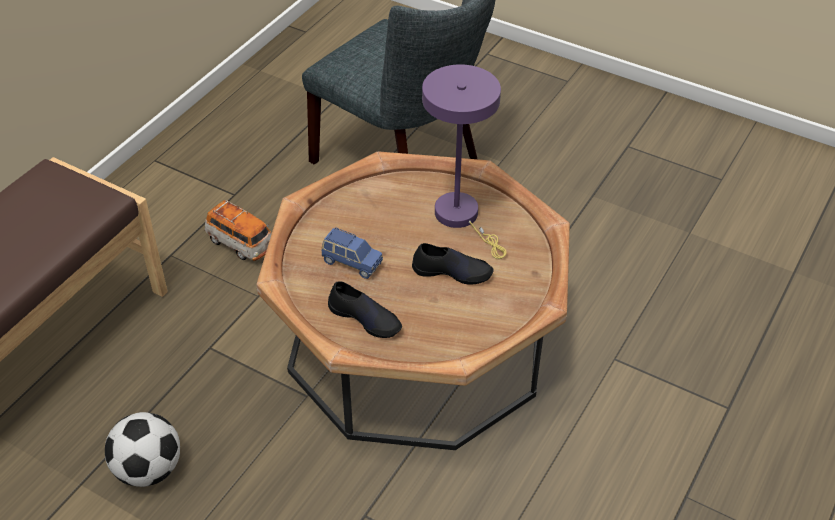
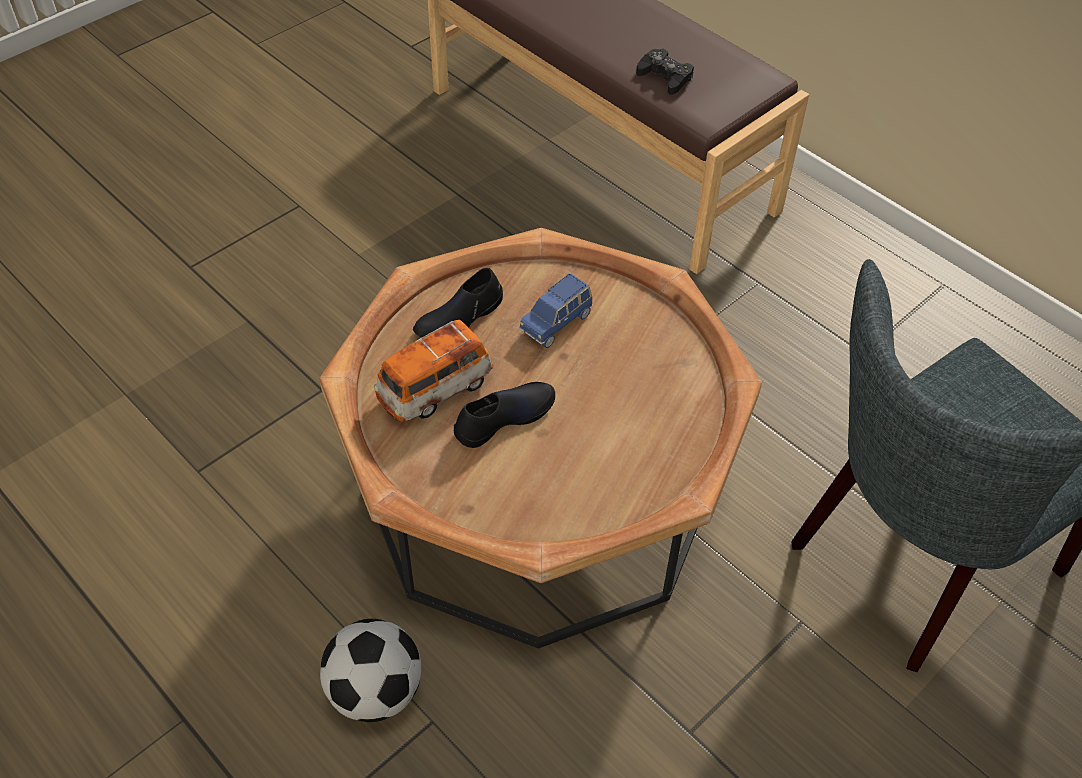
camera: 105 degrees right, 5 degrees up
football [105,412,180,487] -> football moved to [320,619,421,722]
toy car [205,200,272,261] -> toy car moved to [374,320,493,423]
black shoe [412,243,494,285] -> black shoe turned 150 degrees counterclockwise [454,382,555,448]
purple table lamp [422,64,507,259] -> none
none -> black game controller [636,49,694,95]

